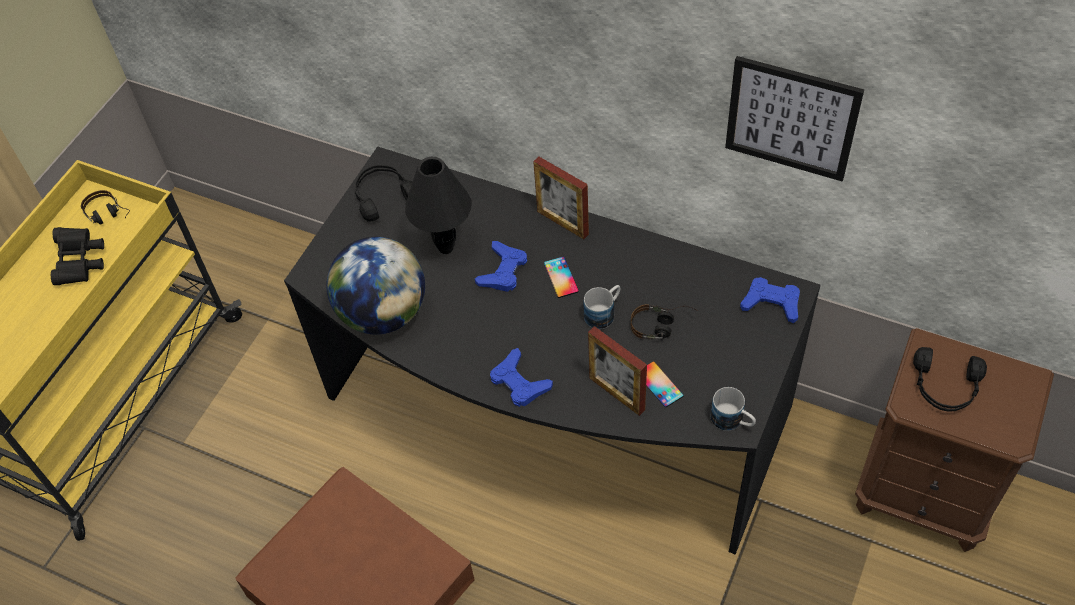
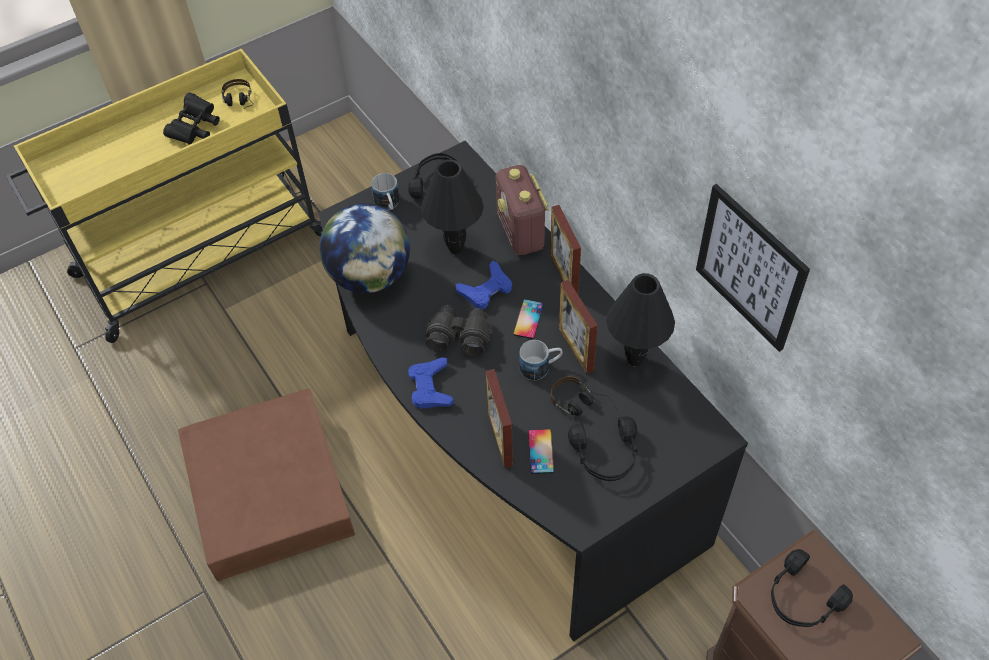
camera: 30 degrees right, 0 degrees up
mug [710,387,756,431] -> mug moved to [371,173,400,210]
blue game controller [740,277,800,323] -> none
none -> black binoculars [426,305,492,356]
none -> radio [496,165,549,255]
none -> picture frame [559,280,598,374]
none -> black headphones [568,417,637,481]
none -> black table lamp [606,273,675,367]

